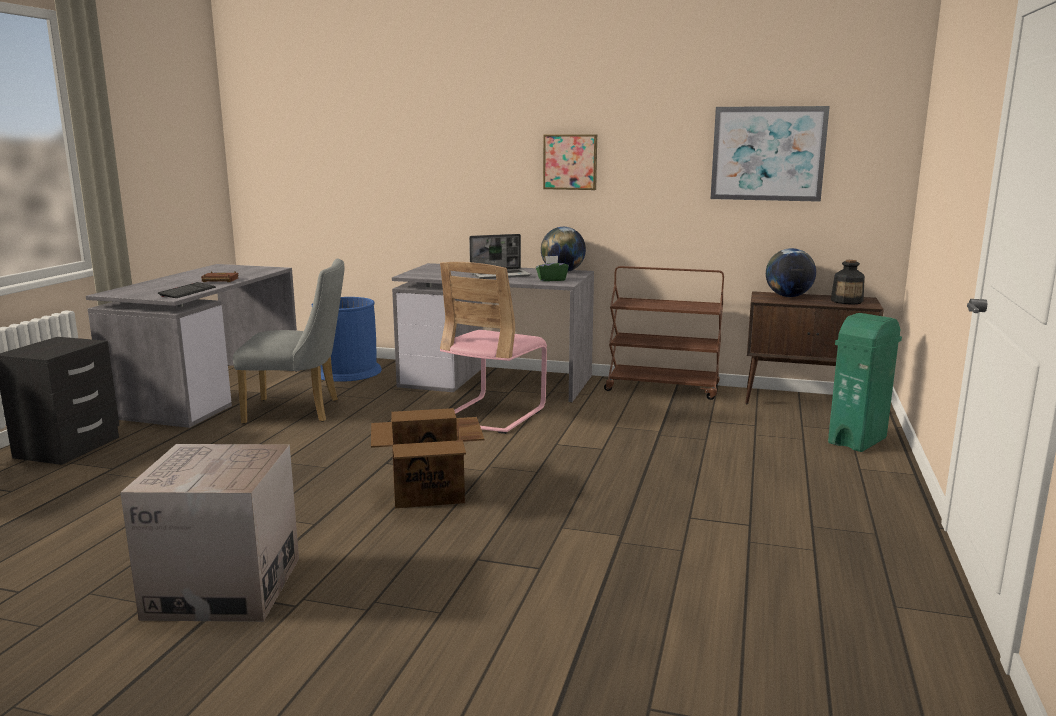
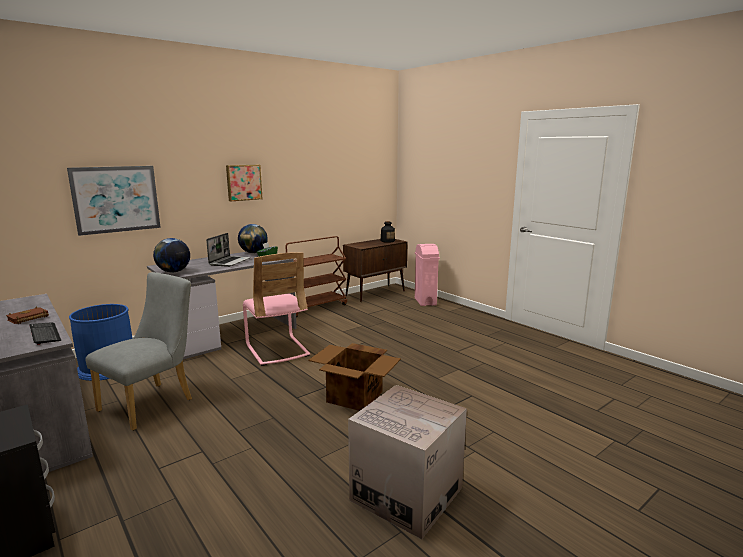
camera: 55 degrees left, 0 degrees up
picture [710,106,830,202] -> picture moved to [67,166,161,236]
globe [766,248,816,297] -> globe moved to [153,238,190,272]
green trash can [828,313,902,452] -> pink trash can [415,244,440,306]

